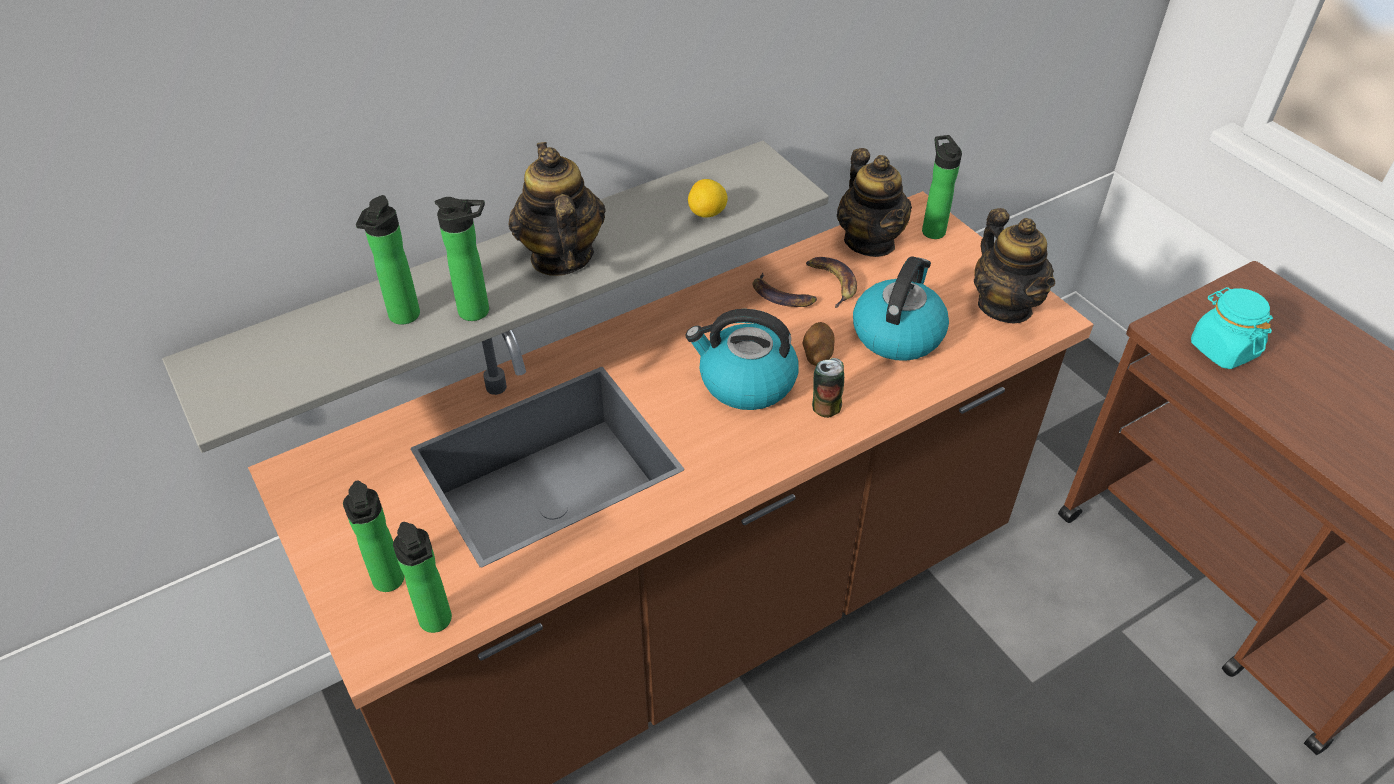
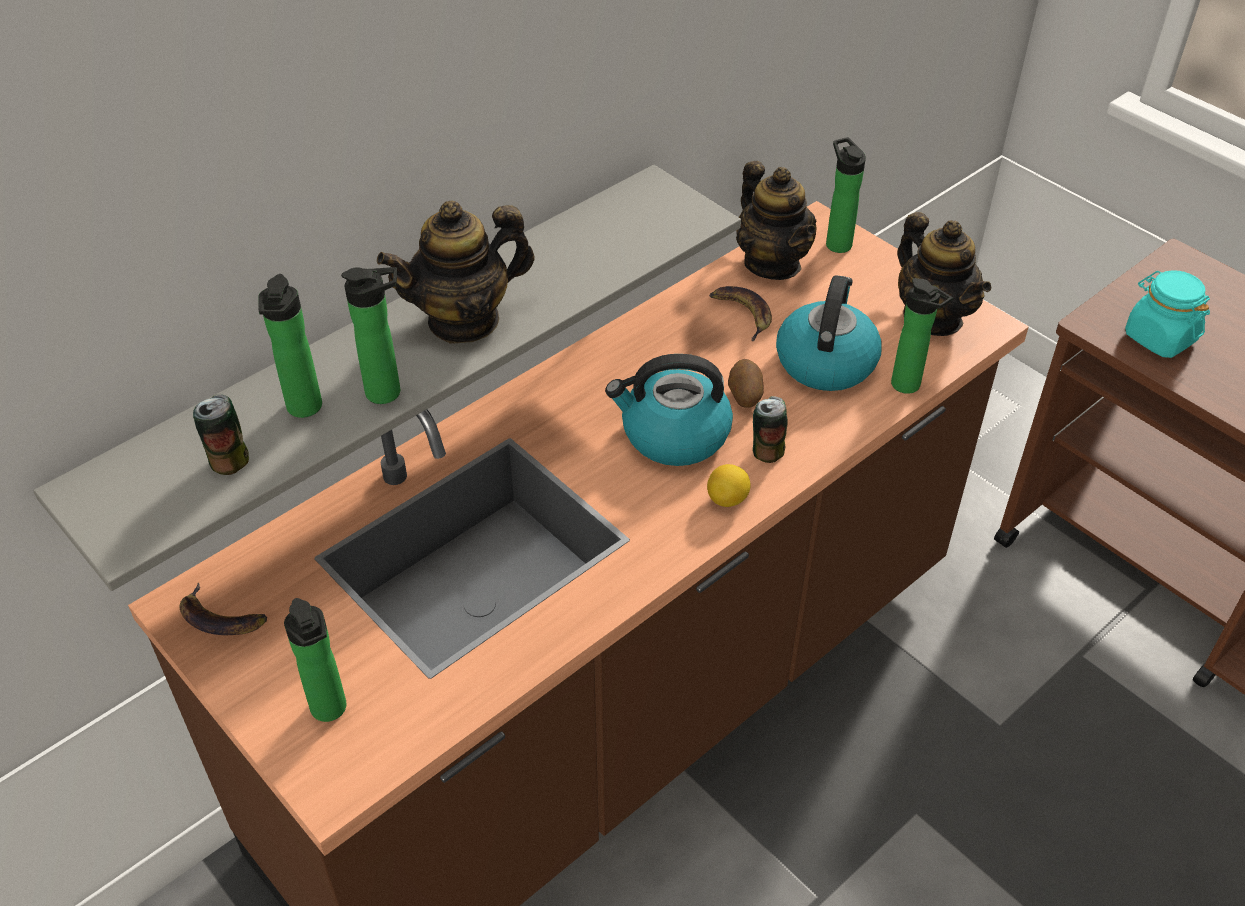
camera: 10 degrees left, 0 degrees up
bottle [393,522,452,633] -> bottle moved to [891,278,953,394]
teapot [509,142,606,276] -> teapot turned 90 degrees counterclockwise [377,201,534,343]
lemon [688,179,728,218] -> lemon moved to [707,464,751,507]
banana [753,272,817,307] -> banana moved to [180,583,267,635]
none -> can [193,394,249,475]

